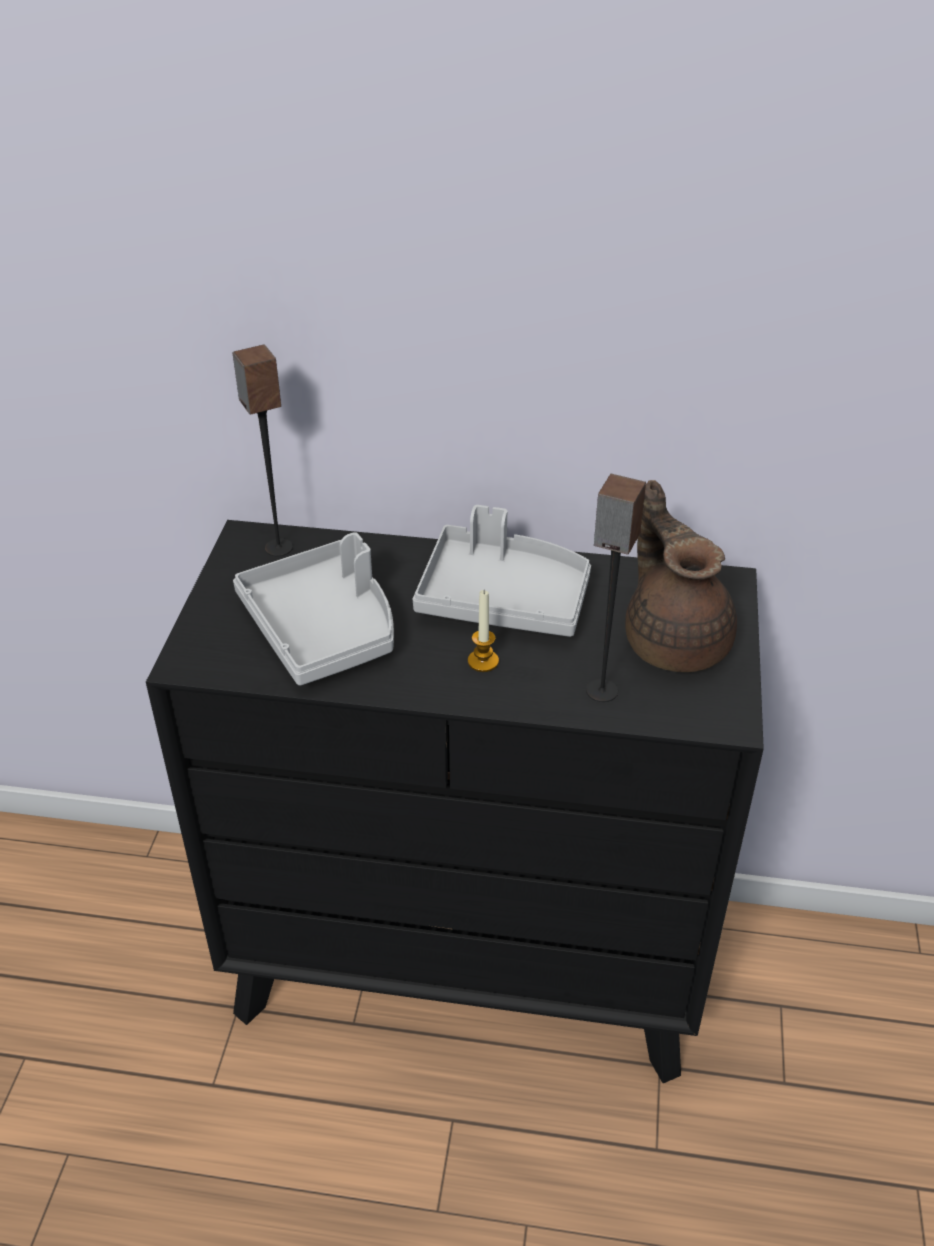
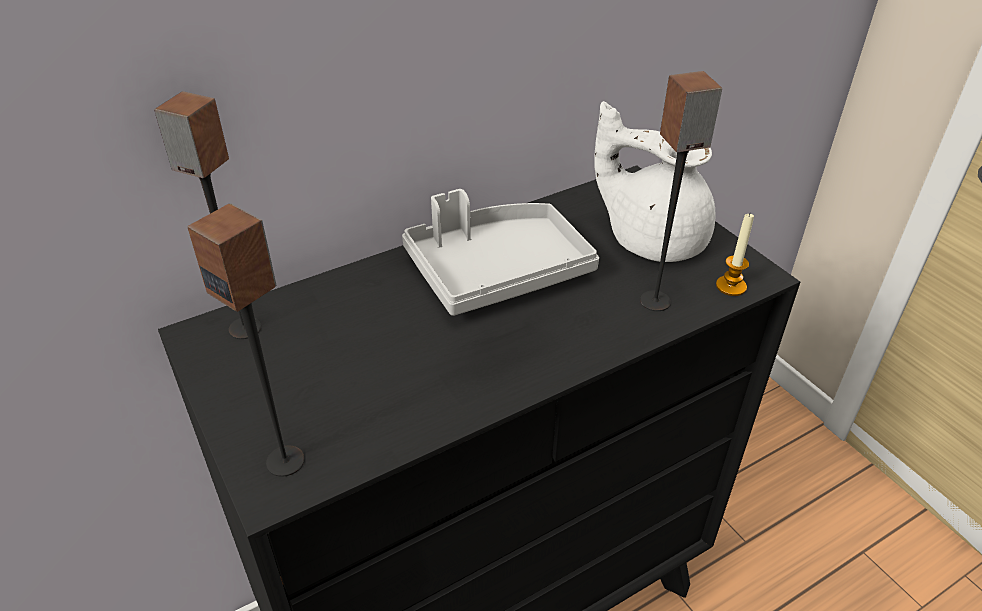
camera: 40 degrees left, 0 degrees up
grey tray [233,532,394,686] -> none
candle [468,590,499,672] -> candle moved to [716,213,754,296]
brown teapot [625,480,737,672] -> white teapot [594,101,715,262]
none -> speaker [187,203,305,477]

